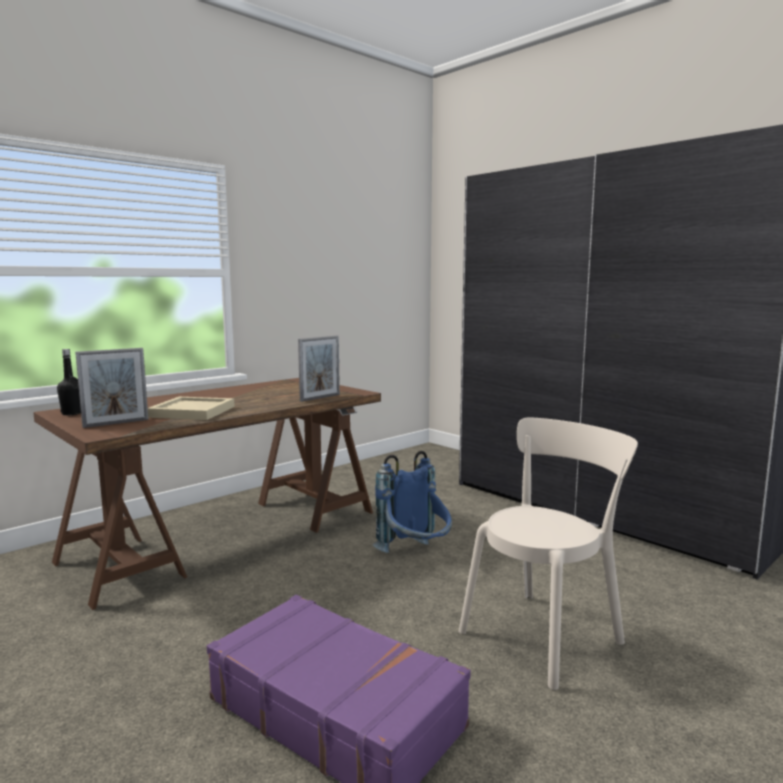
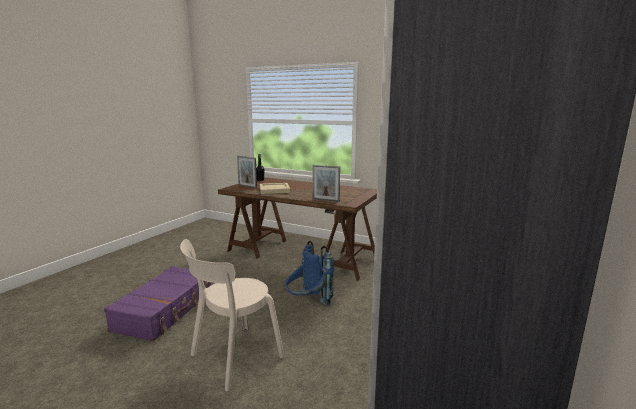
camera: 70 degrees right, 5 degrees up
beige chair [459,418,638,690] -> beige chair turned 105 degrees clockwise [180,239,284,391]

